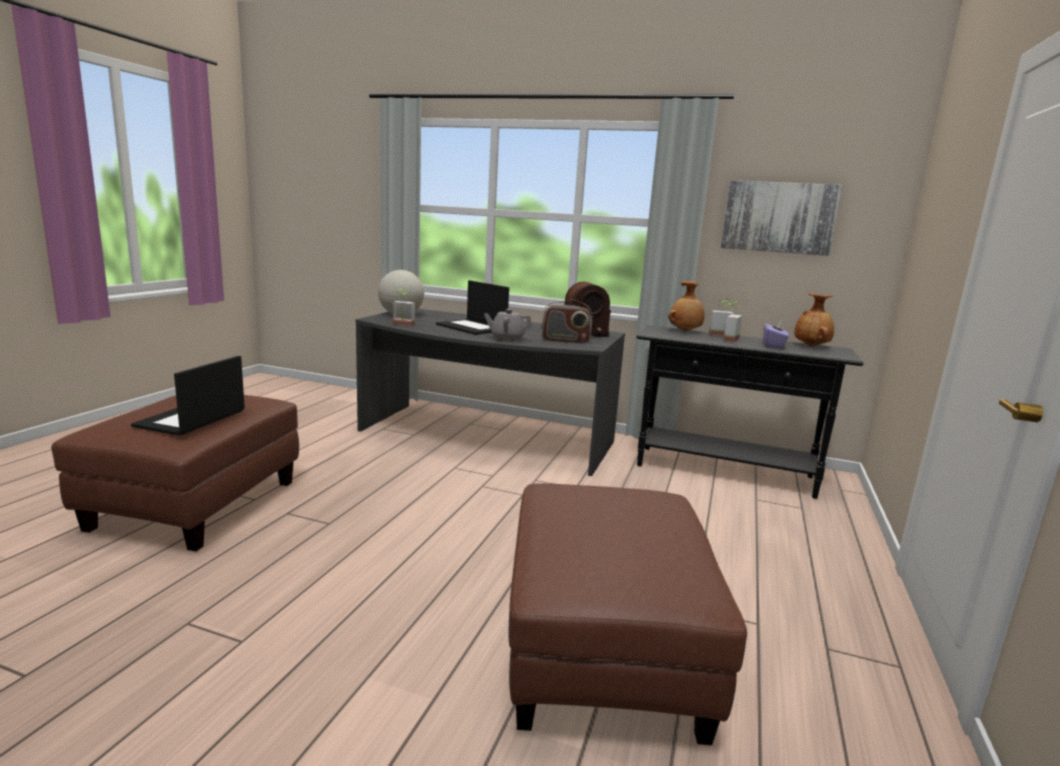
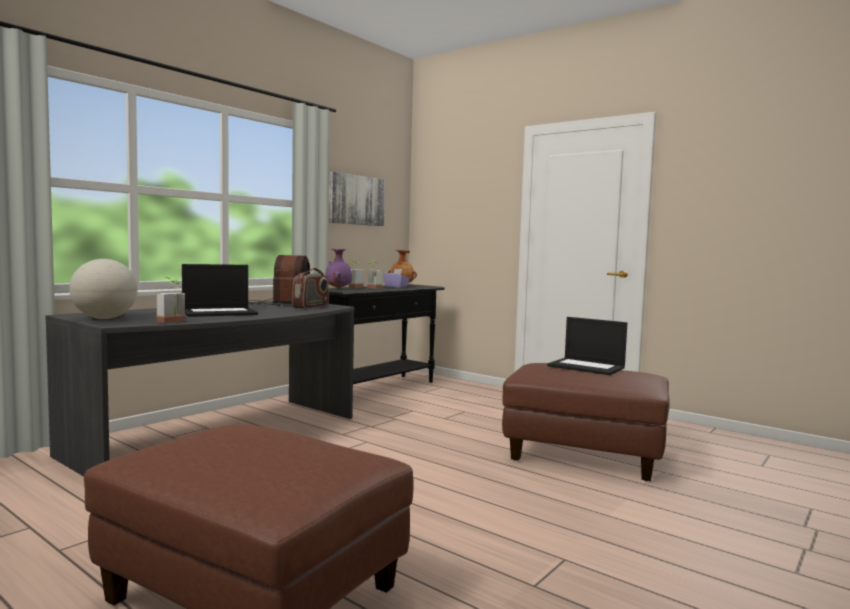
camera: 70 degrees left, 10 degrees down
laptop [131,356,245,436] -> laptop moved to [547,317,627,375]
grey teapot [484,309,532,342] -> none
brown vase [668,281,705,331] -> purple vase [325,249,352,288]

